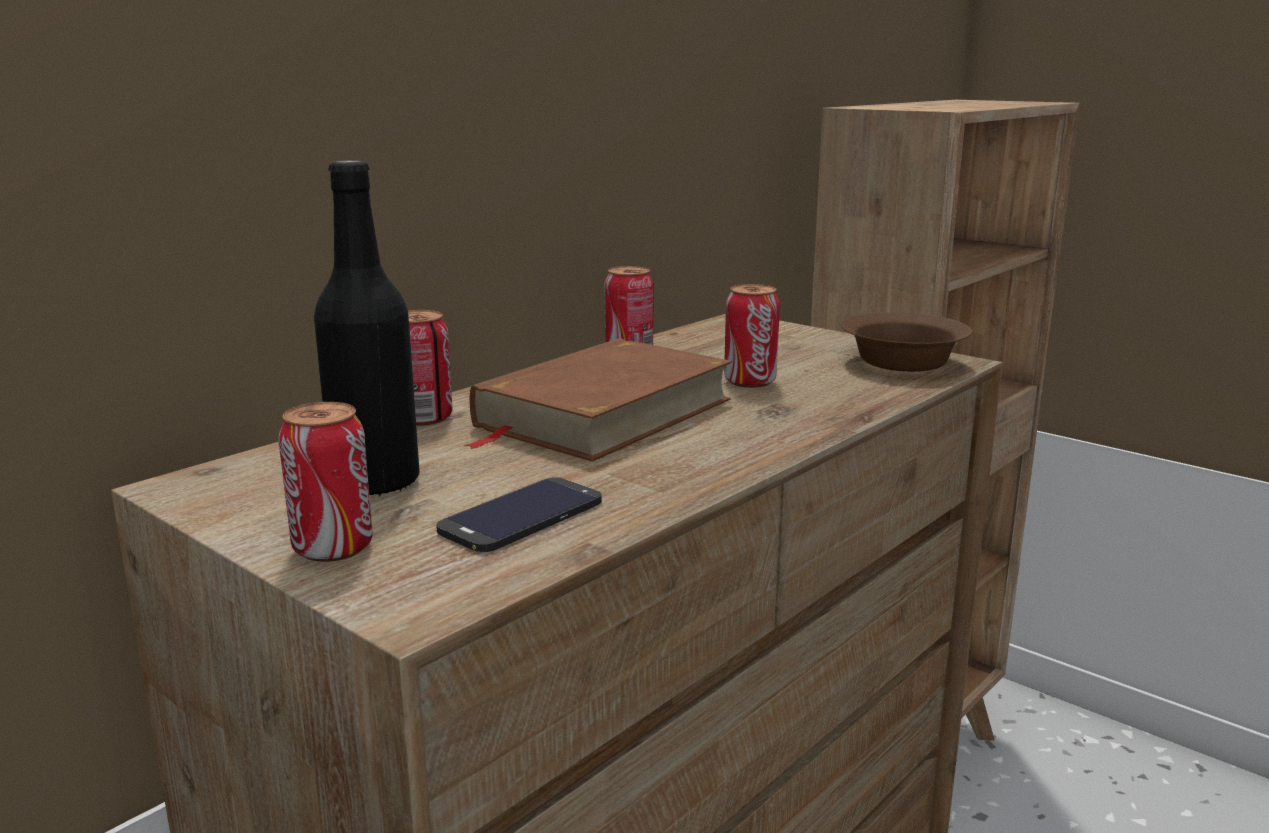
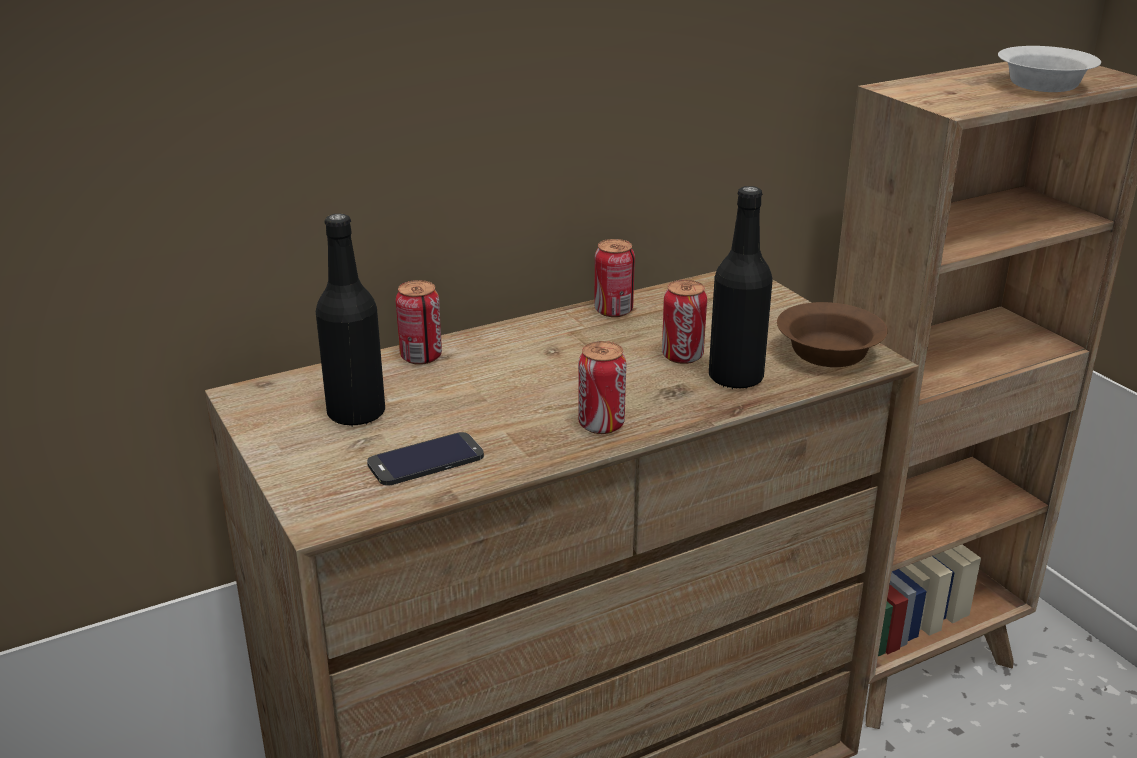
camera: 20 degrees right, 10 degrees up
can [278,402,373,562] -> can moved to [578,341,627,434]
brown book [464,338,732,461] -> none
none -> black bottle [709,186,772,389]
none -> white bowl [998,46,1101,92]

